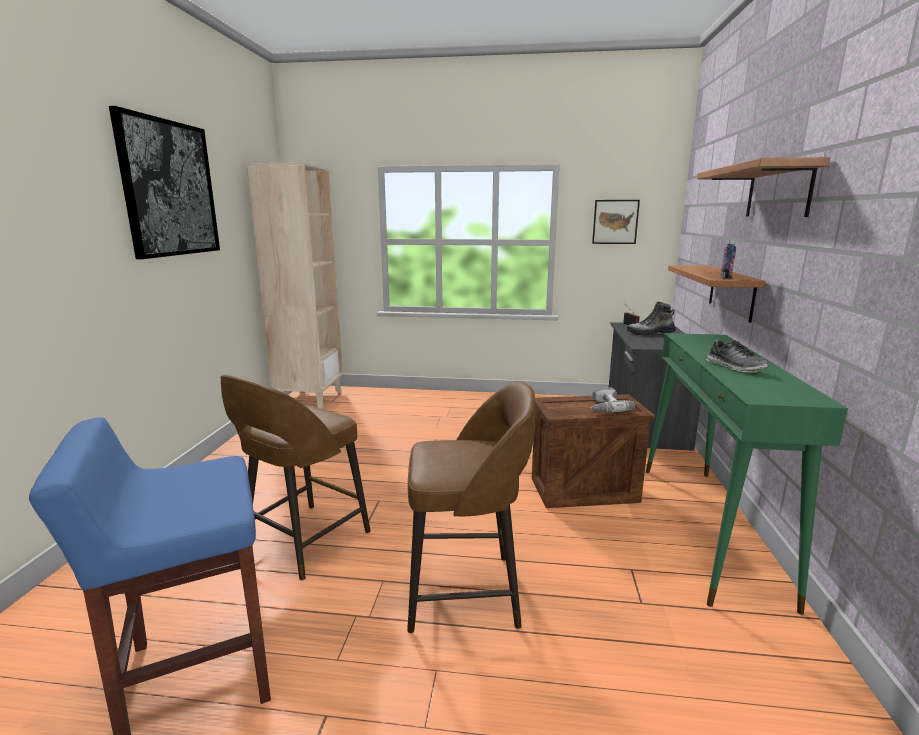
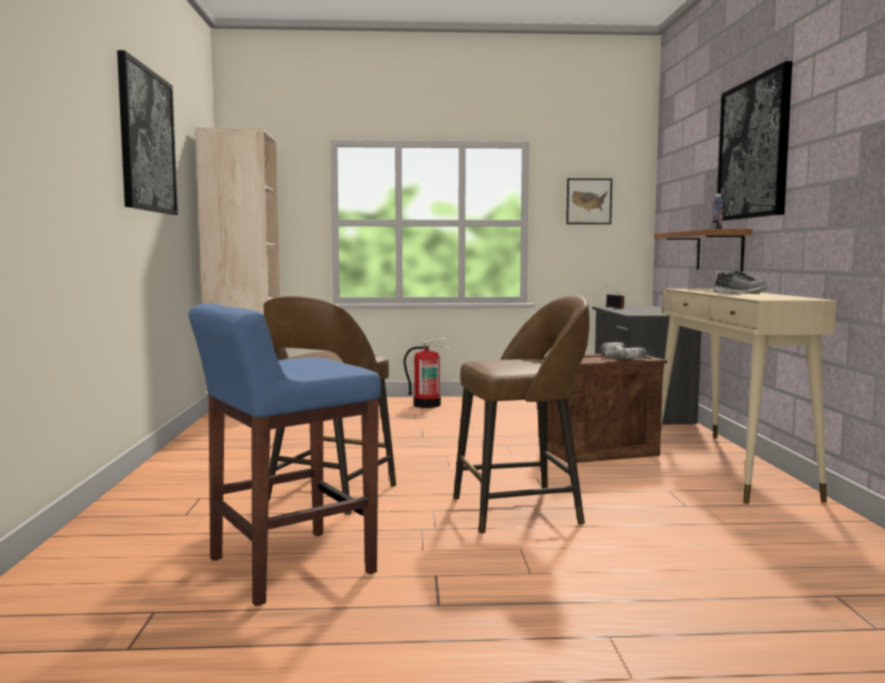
camera: 10 degrees left, 10 degrees down
boot [627,301,676,336] -> none
green console table [646,333,848,615] -> beige console table [661,288,837,504]
shelf [697,157,830,217] -> picture [717,61,792,221]
none -> fire extinguisher [404,338,451,408]

